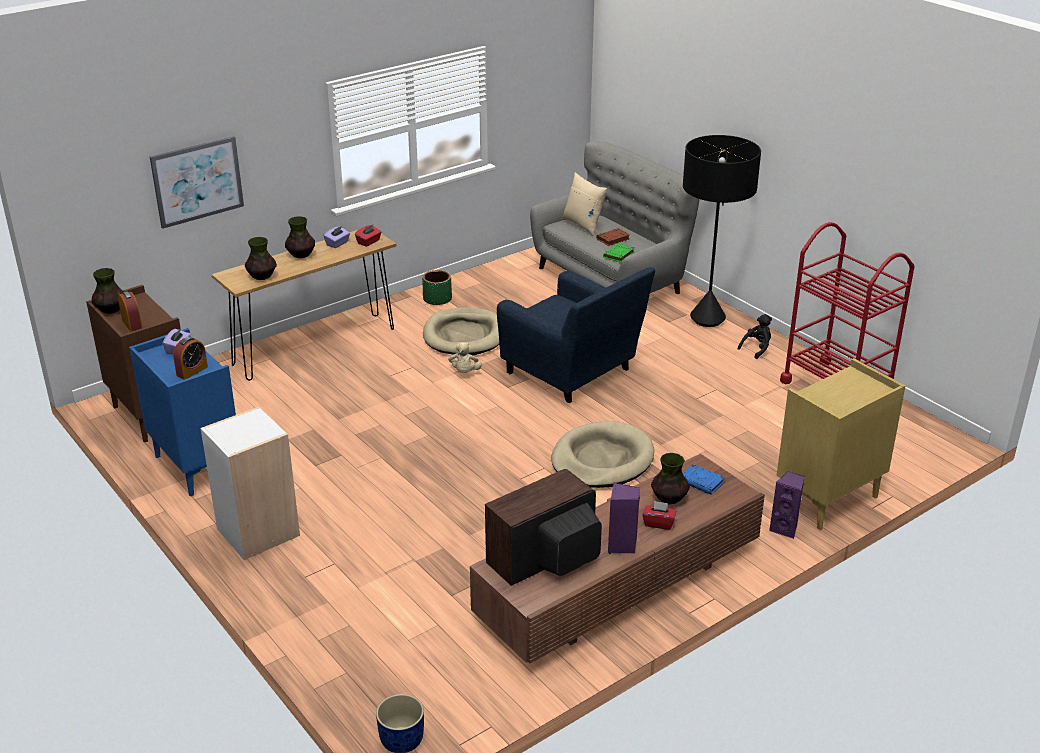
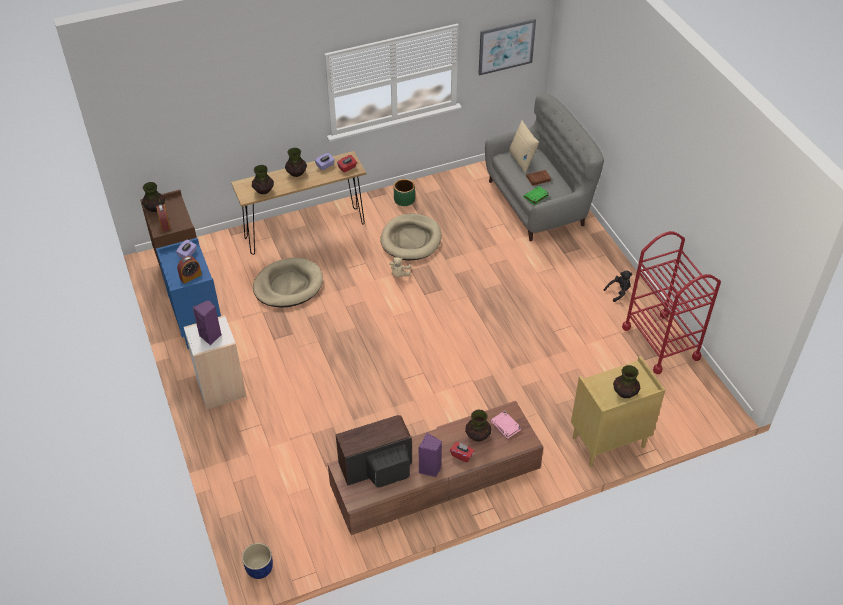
camera: 15 degrees right, 15 degrees up
picture [150,136,244,229] -> picture moved to [478,19,536,76]
blue armchair [497,267,655,403] -> none
beige dog bed [551,421,654,488] -> beige dog bed moved to [253,258,323,308]
black floor lamp [683,135,761,327] -> none
blue book [683,464,725,495] -> pink book [490,411,521,439]
purple speaker [769,471,805,539] -> purple speaker moved to [193,300,222,345]
none -> vase [613,365,640,398]

